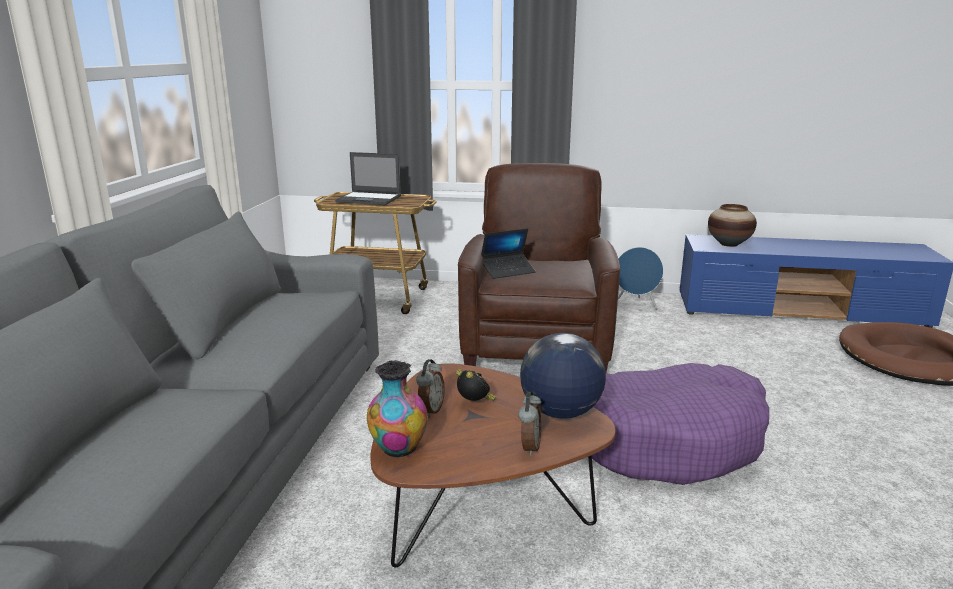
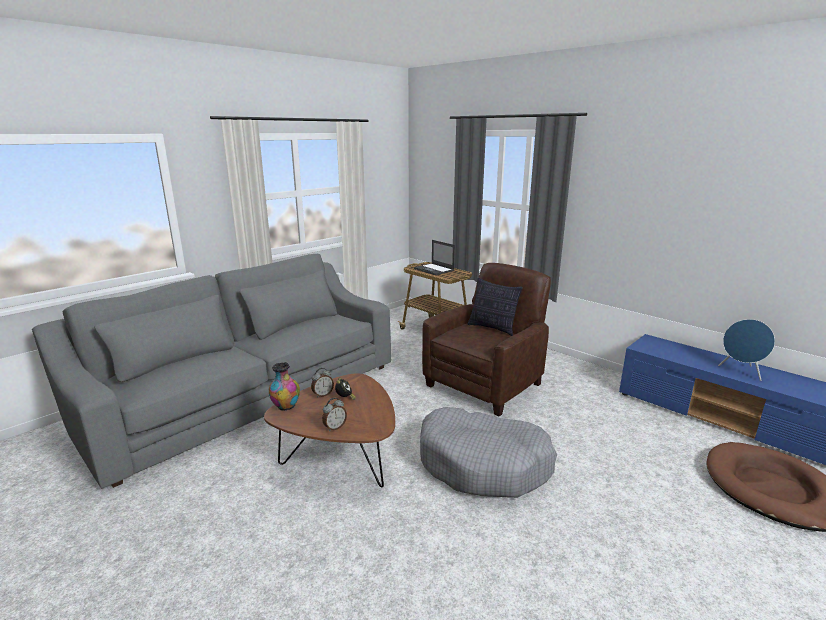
camera: 35 degrees right, 0 degrees up
laptop [481,228,536,279] -> none
globe [520,333,606,419] -> none
purple dog bed [592,363,769,485] -> grey dog bed [420,407,557,498]
blue speaker [618,247,663,310] -> blue speaker moved to [718,319,775,381]
vase [708,204,757,247] -> none
none -> pillow [468,278,523,336]

